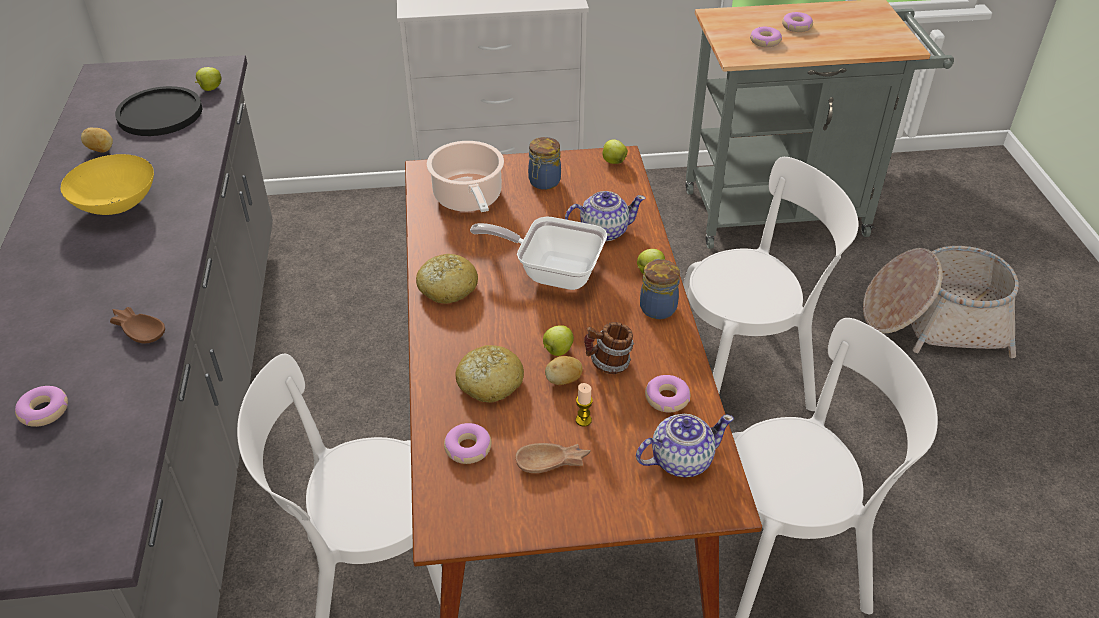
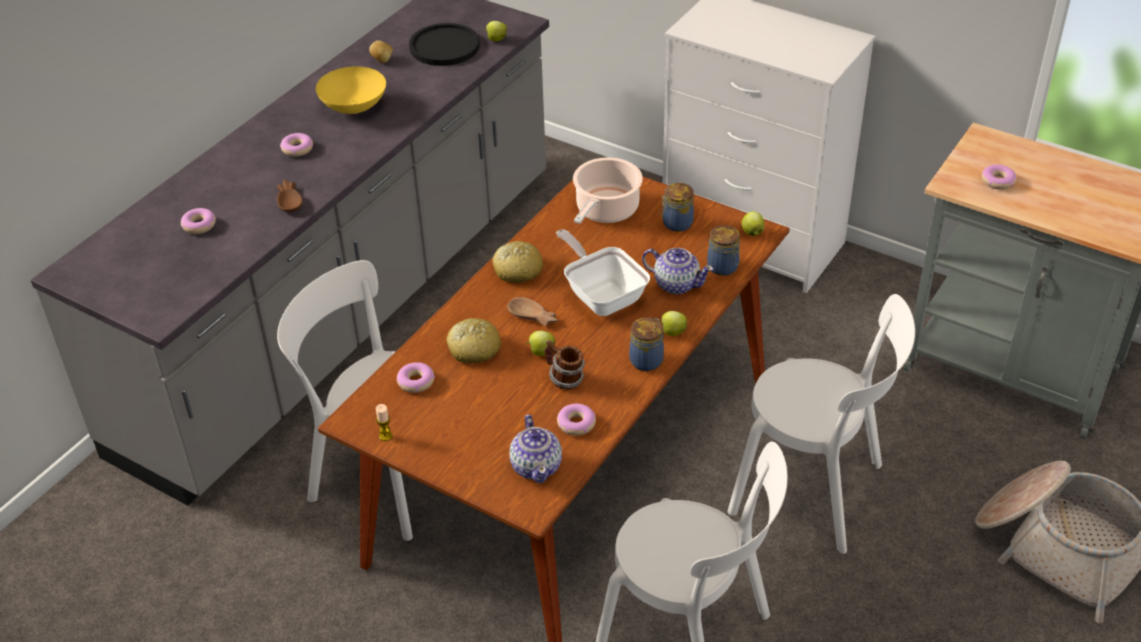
camera: 40 degrees right, 0 degrees up
brown bowl [516,443,591,473] -> brown bowl moved to [507,297,558,326]
potato [545,356,583,385] -> none
candle [576,383,593,426] -> candle moved to [376,404,393,441]
teapot [636,414,734,477] -> teapot turned 60 degrees clockwise [509,414,562,483]
donut [782,12,813,32] -> donut moved to [280,133,313,157]
none -> jar [707,225,740,276]

